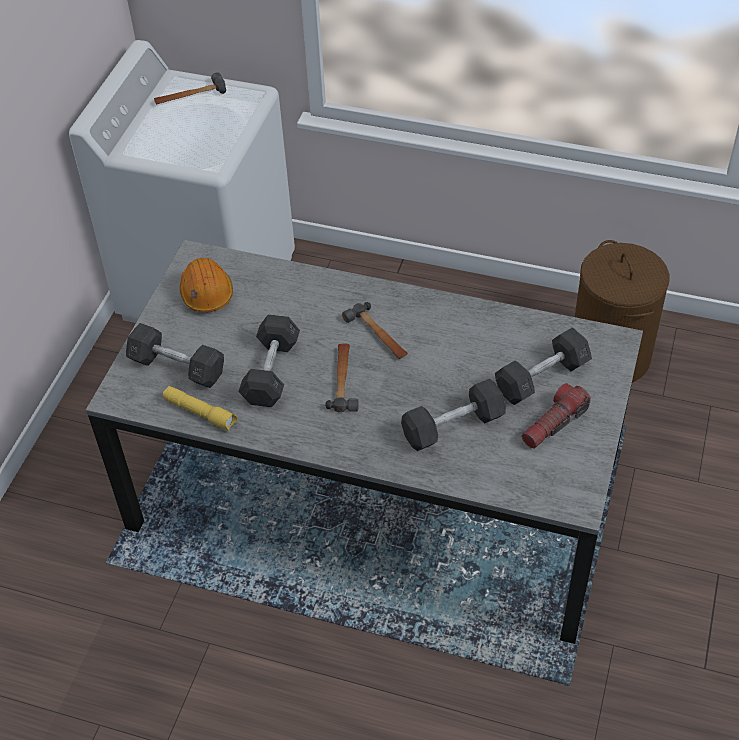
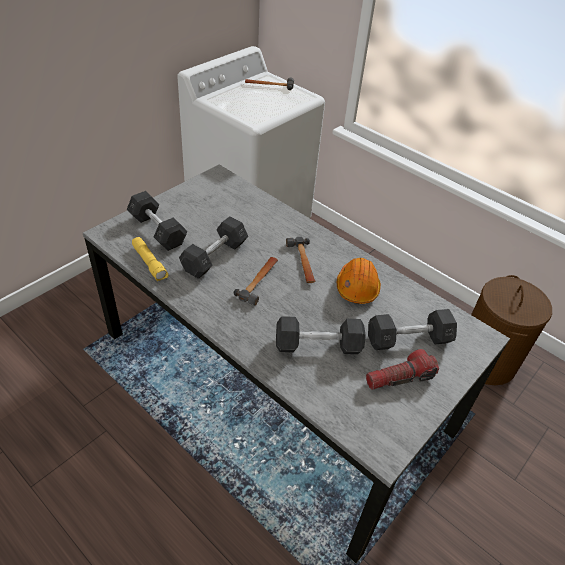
camera: 20 degrees right, 5 degrees down
orange hard hat [179,258,233,312] -> orange hard hat moved to [337,258,381,304]

